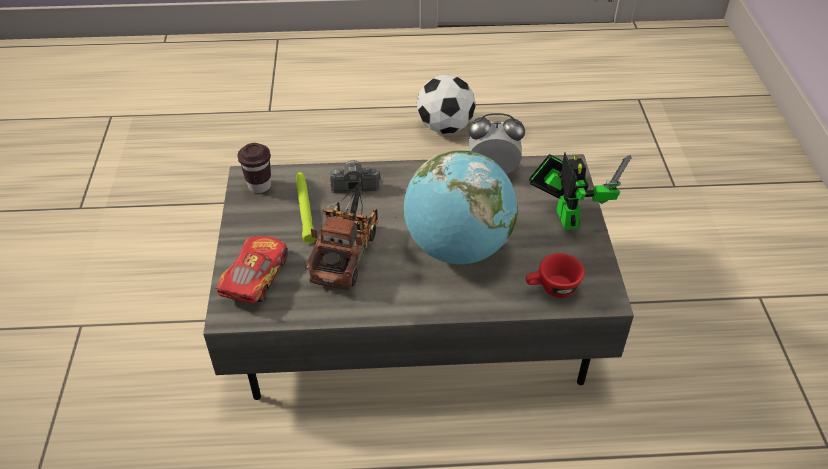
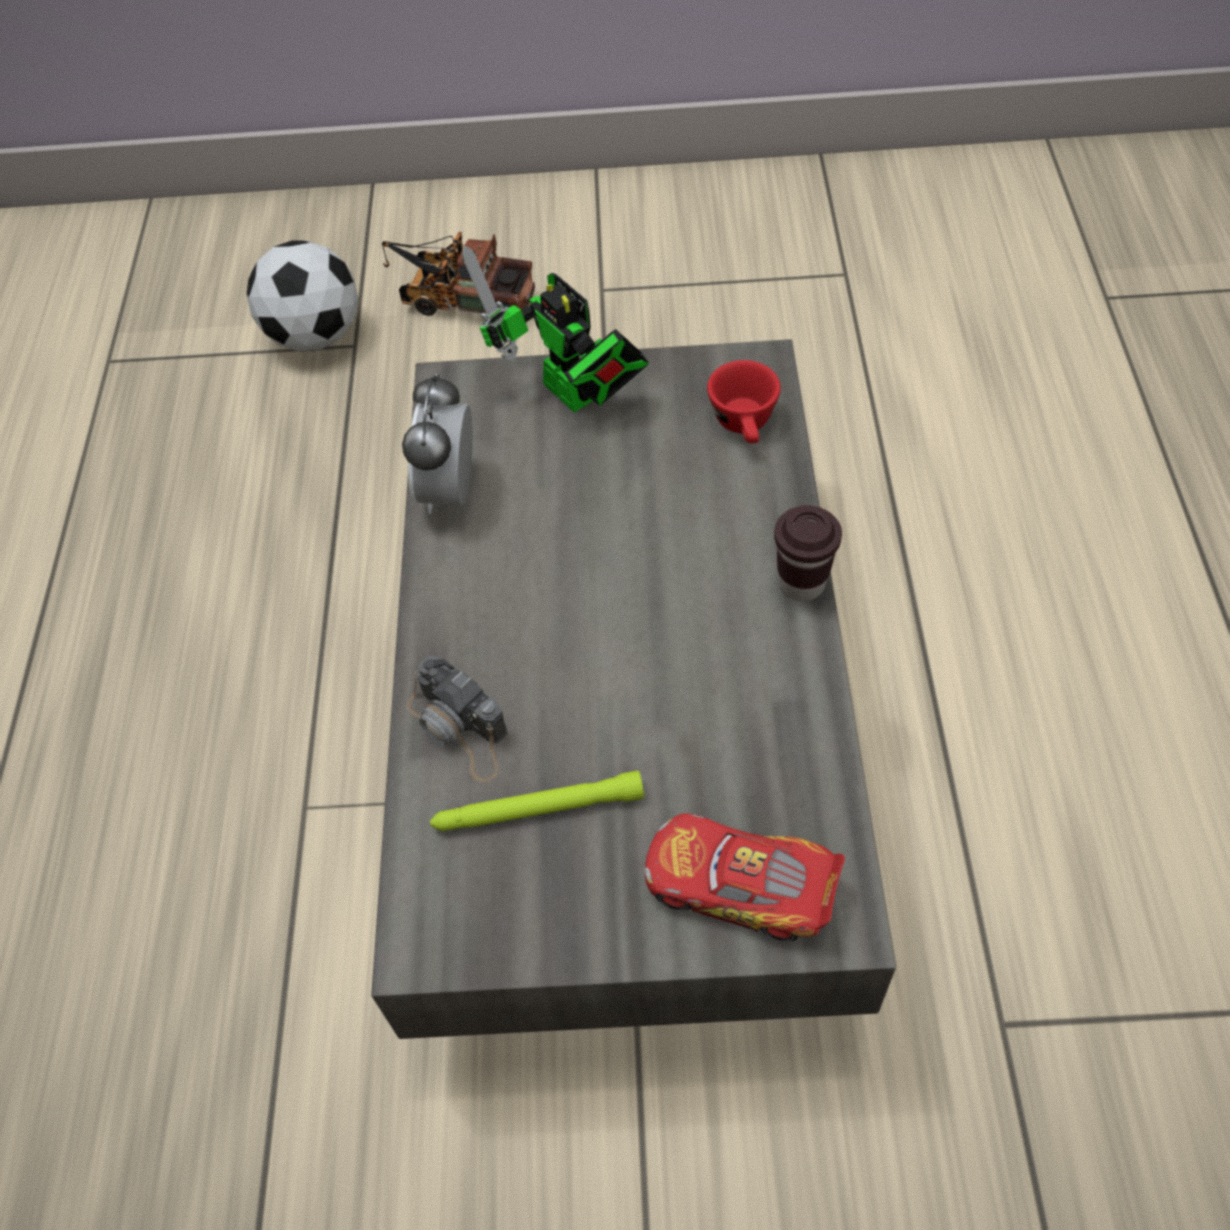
camera: 85 degrees left, 10 degrees up
brown cup [237,143,271,193] -> brown cup moved to [774,505,842,601]
toy truck [305,177,379,290] -> toy truck moved to [382,232,535,316]
camera [320,160,381,193] -> camera turned 45 degrees counterclockwise [407,656,508,783]
globe [403,150,517,264] -> none
football [417,75,476,134] -> football moved to [246,240,358,352]
toy robot [529,152,631,230] -> toy robot turned 120 degrees counterclockwise [462,246,649,412]

